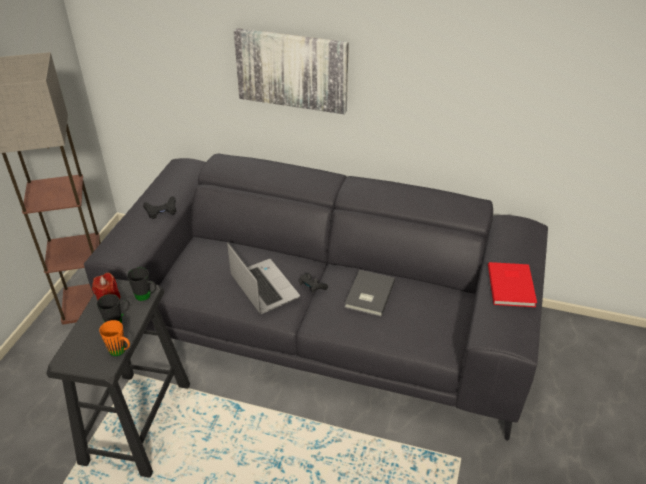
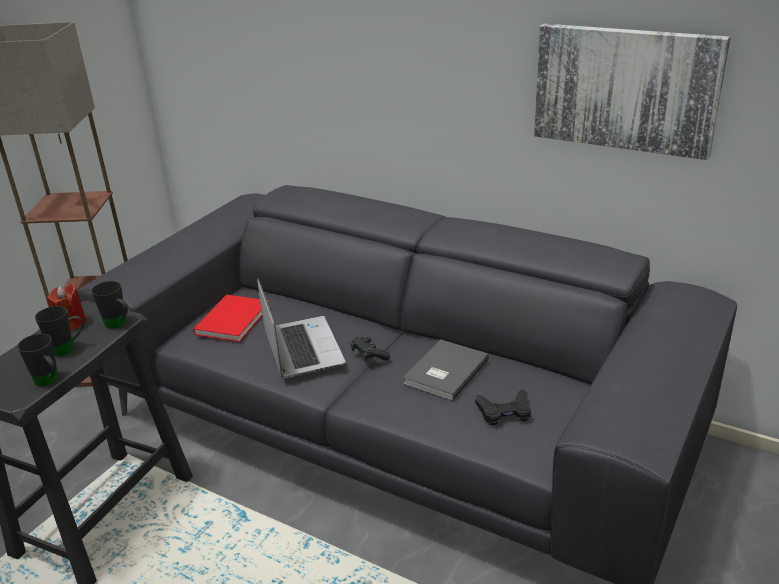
camera: 15 degrees right, 10 degrees down
orange mug [99,320,130,356] -> black mug [17,334,58,387]
black game controller [143,196,176,219] -> black game controller moved to [475,389,531,425]
picture [233,28,349,114] -> picture moved to [534,24,730,160]
red book [488,262,537,307] -> red book moved to [193,295,270,342]

